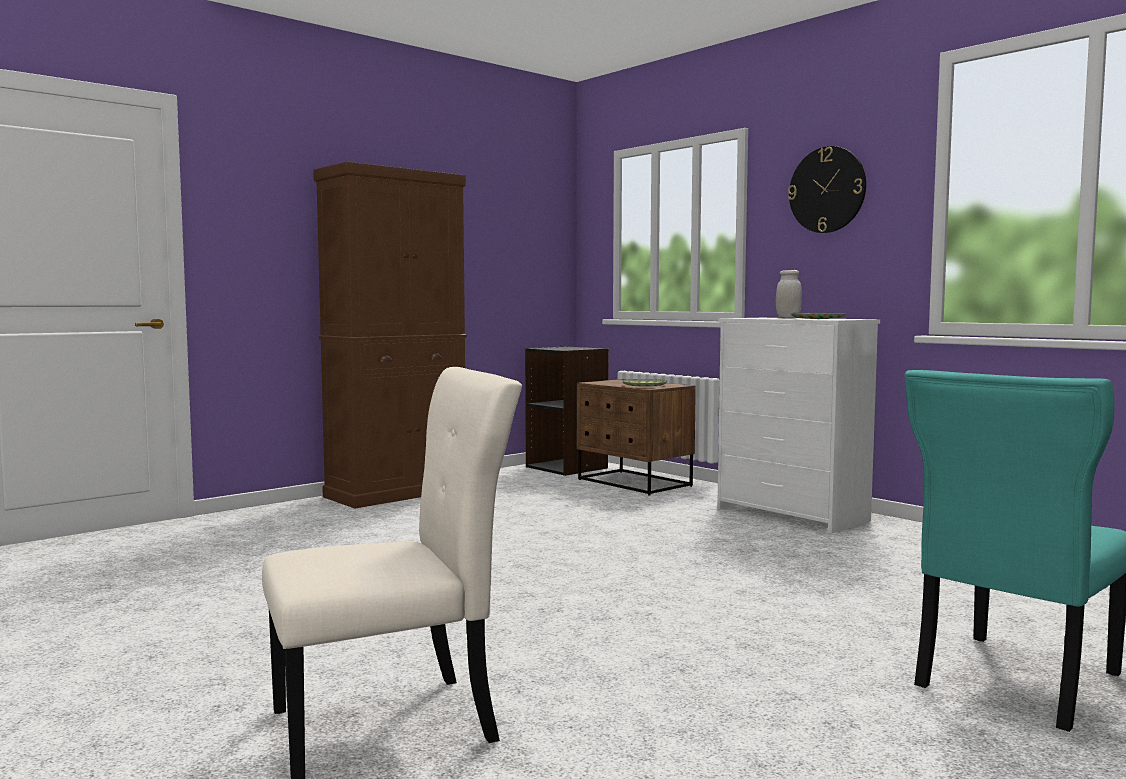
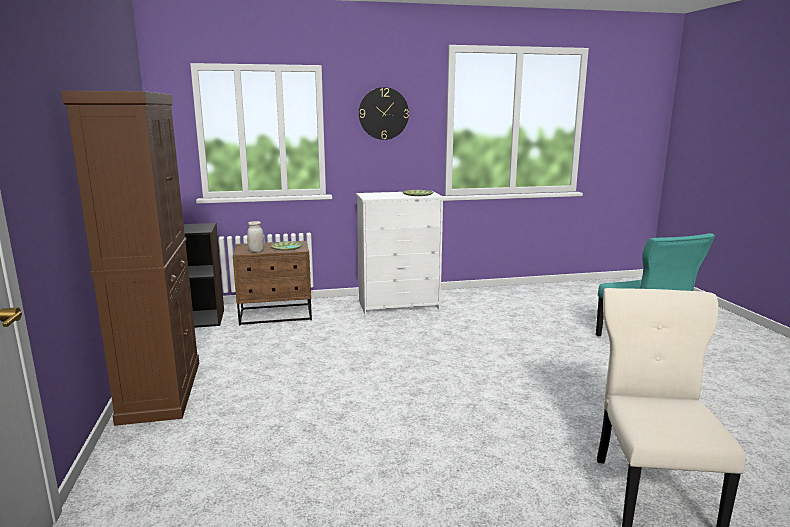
camera: 60 degrees left, 10 degrees up
white jar [776,270,802,318] -> white jar moved to [247,221,264,252]

